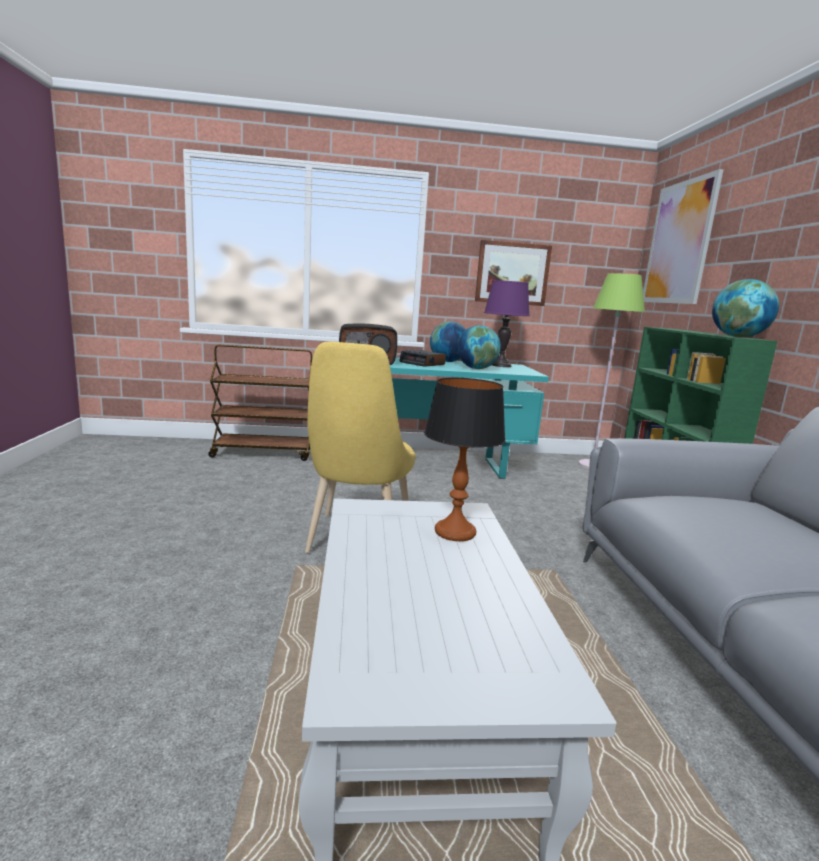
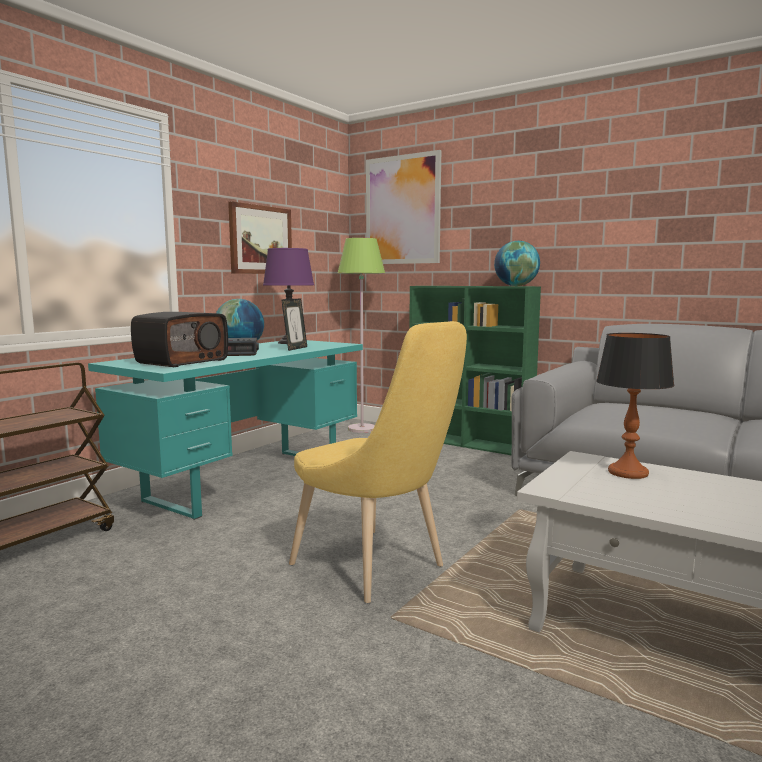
camera: 50 degrees left, 5 degrees down
globe [457,325,501,369] -> picture frame [281,298,307,351]

